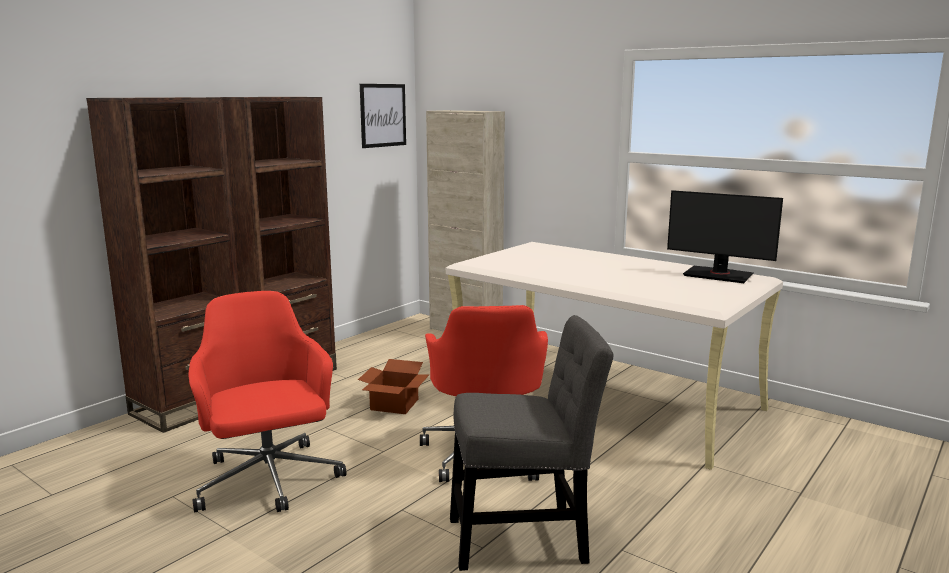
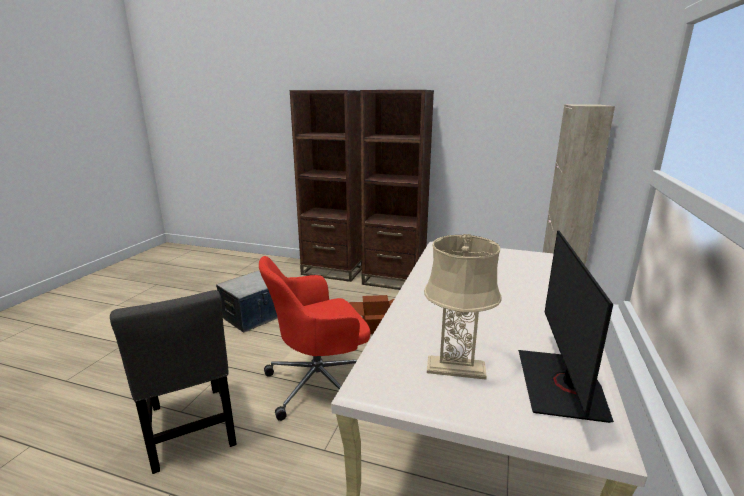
camera: 70 degrees right, 5 degrees up
red office chair [188,291,346,513] -> storage box [216,270,278,333]
picture [360,84,406,148] -> none
none -> beige table lamp [424,234,501,380]

